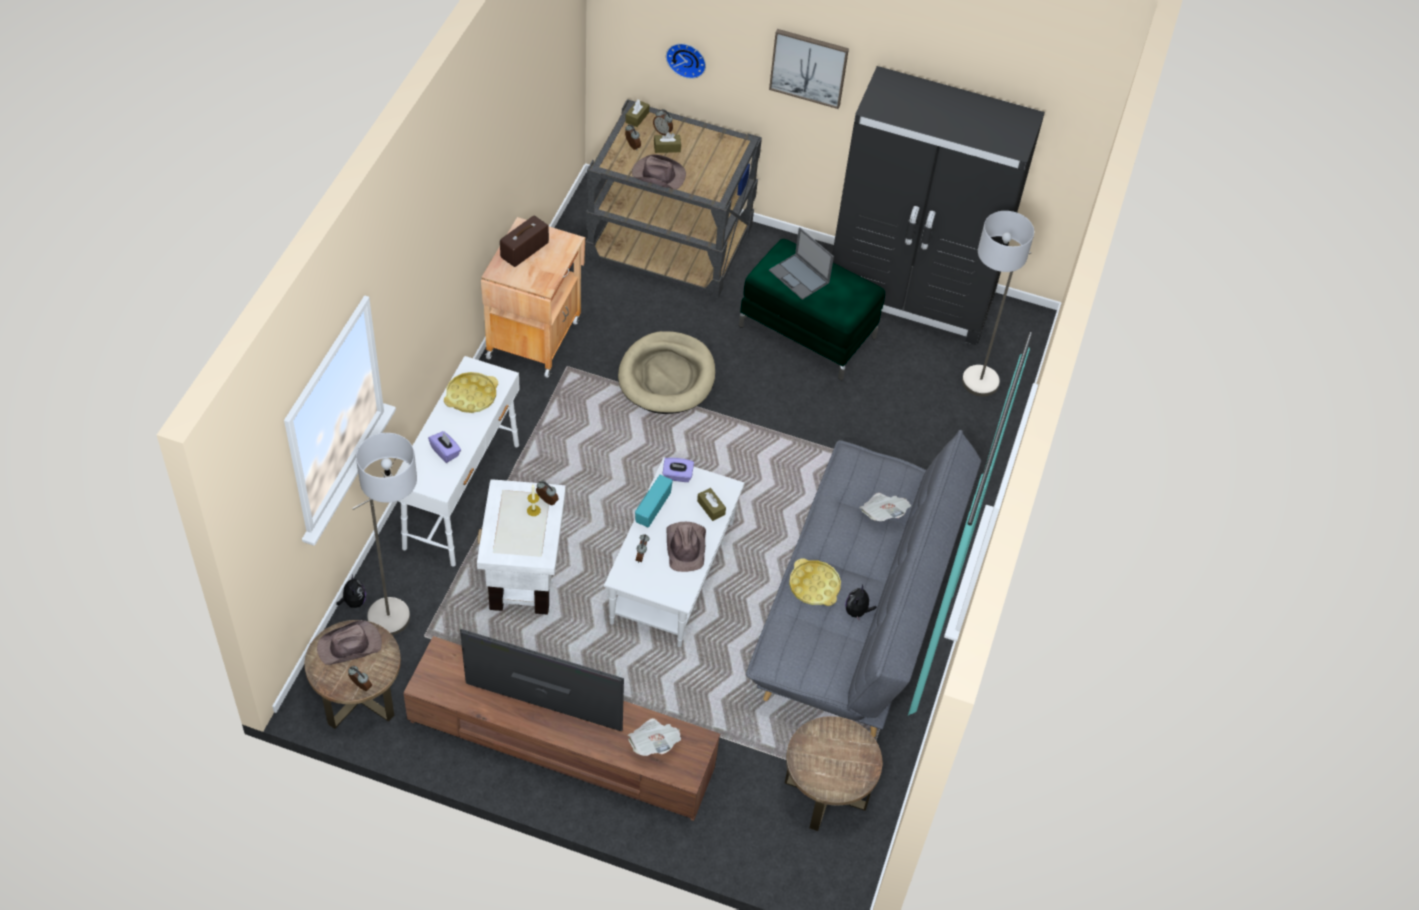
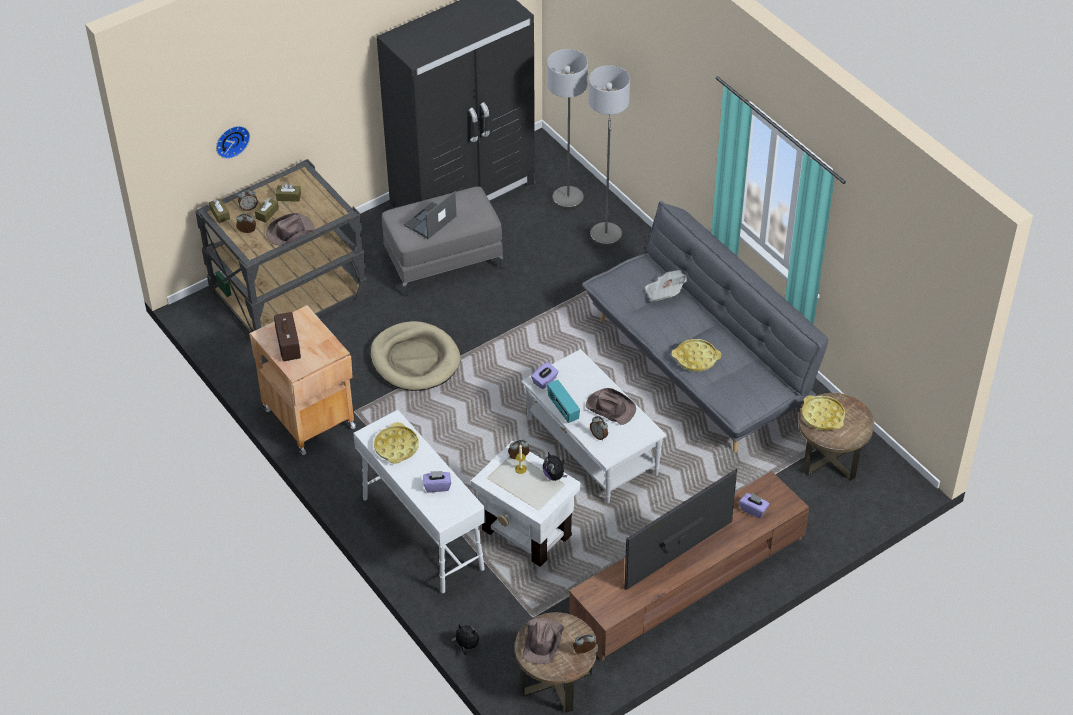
camera: 50 degrees left, 5 degrees down
grey floor lamp [352,433,417,635] -> grey floor lamp moved to [589,65,630,247]
newspaper [628,718,681,756] -> purple tissue box [739,493,770,518]
brown tissue box [697,488,726,521] -> brown tissue box moved to [276,183,301,202]
green ottoman [739,239,885,380] -> grey ottoman [382,187,503,296]
picture [769,29,849,109] -> none
laptop [769,227,834,300] -> laptop turned 135 degrees clockwise [404,191,457,239]
plush toy [845,584,877,622] -> plush toy moved to [543,452,567,481]
none -> yellow tray [802,395,845,430]

